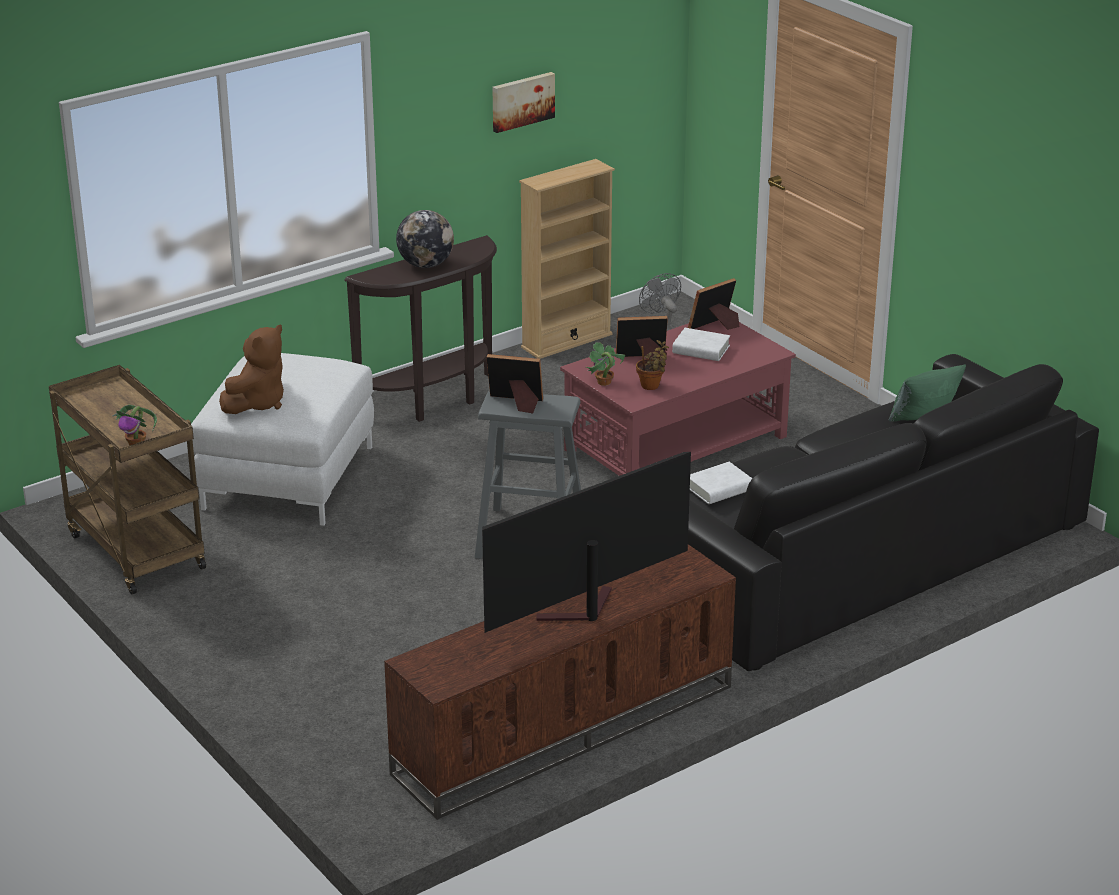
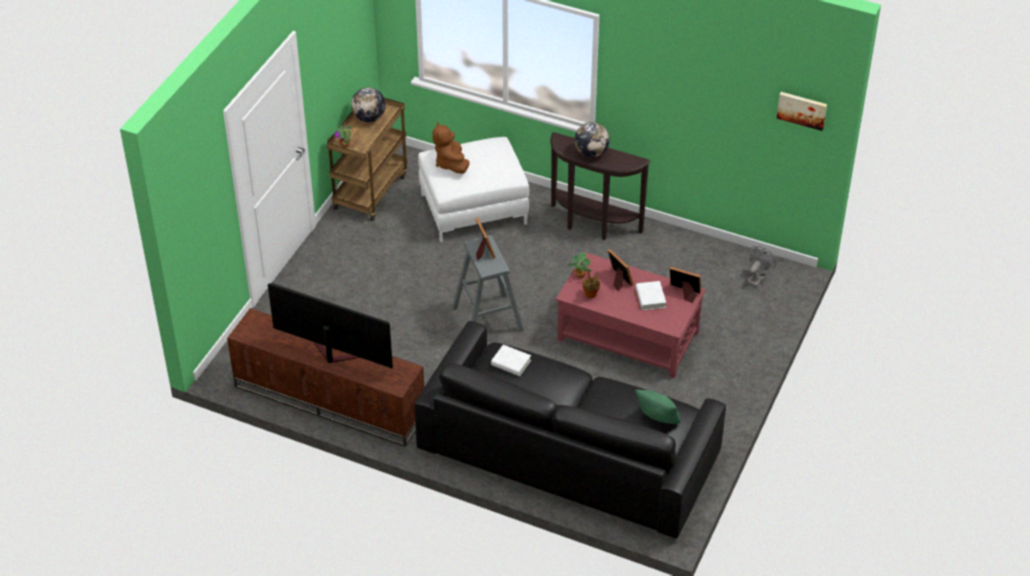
camera: 60 degrees right, 15 degrees up
brown plush toy [219,325,284,414] -> brown plush toy turned 75 degrees clockwise [432,122,470,174]
picture [492,72,555,133] -> picture moved to [777,92,827,131]
beige bookcase [519,159,615,359] -> none
none -> globe [351,88,386,122]

